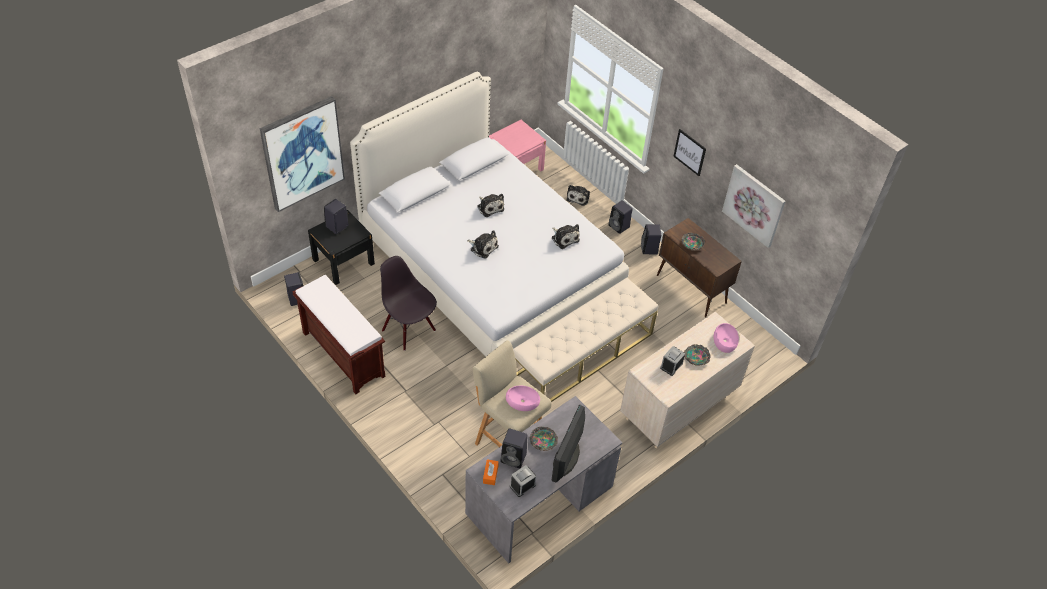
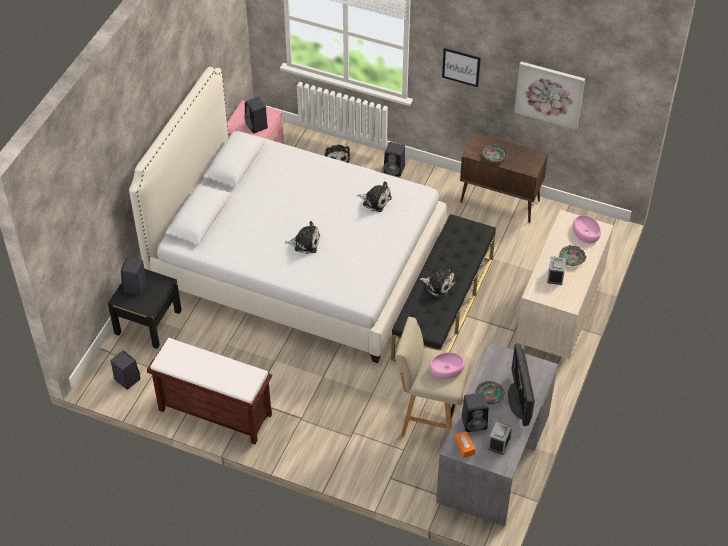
camera: 25 degrees left, 0 degrees up
picture [260,96,345,212] -> none
black chair [380,256,437,351] -> none
plush toy [477,194,504,217] -> plush toy moved to [420,266,456,298]
beige bench [513,278,659,402] -> black bench [391,214,496,362]
black speaker [641,224,661,254] -> black speaker moved to [244,97,268,133]

